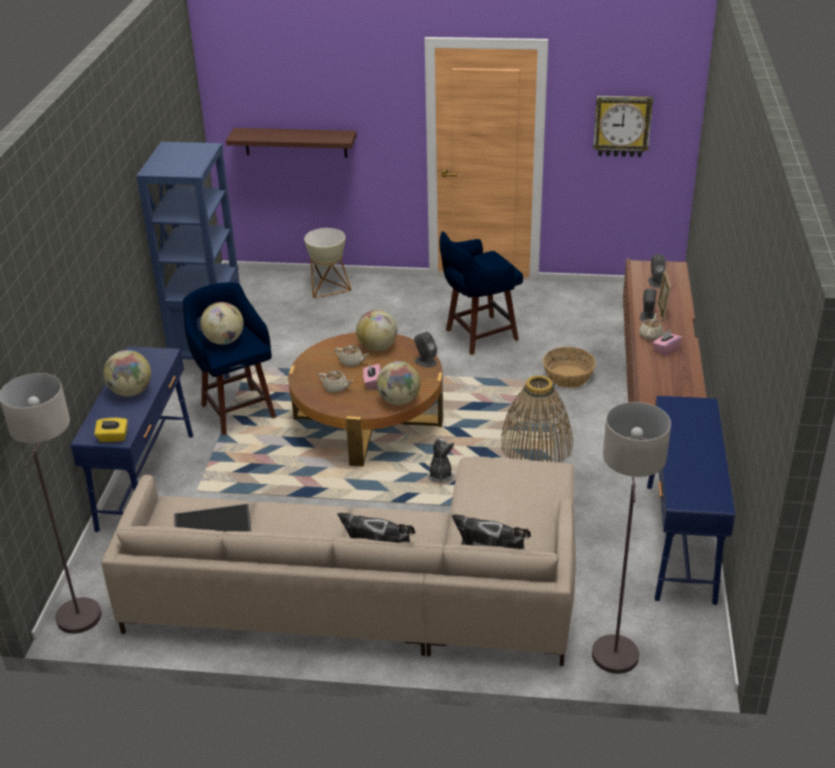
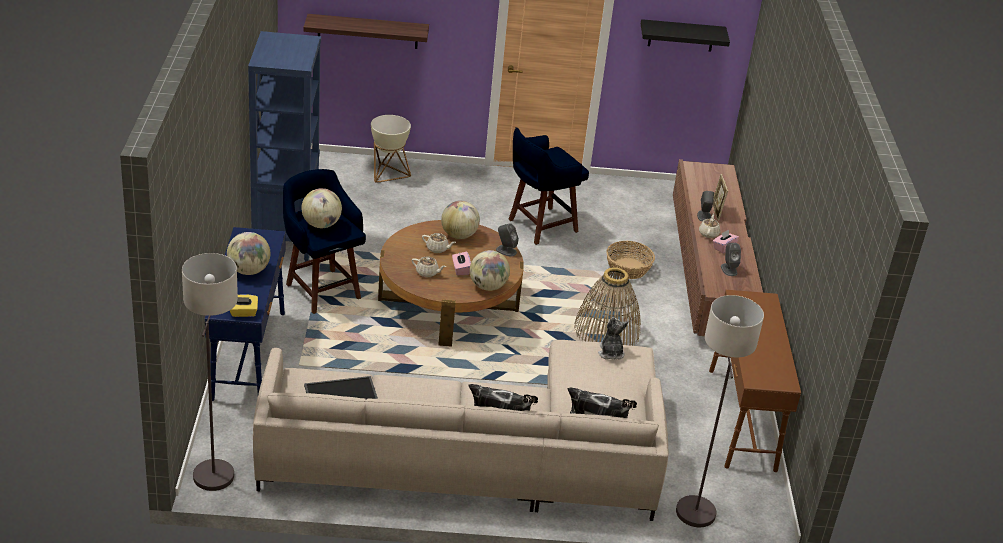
camera: 10 degrees left, 0 degrees up
plush toy [427,438,454,482] -> plush toy moved to [598,317,628,360]
wall clock [593,96,653,157] -> black shelf [641,19,730,52]
blue console table [647,396,735,605] -> brown console table [709,290,801,472]
grey speaker [648,254,666,288] -> grey speaker moved to [721,243,741,276]

